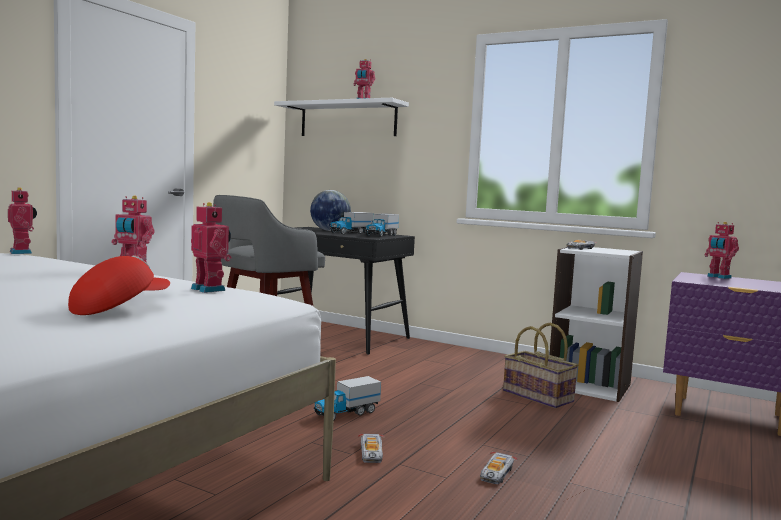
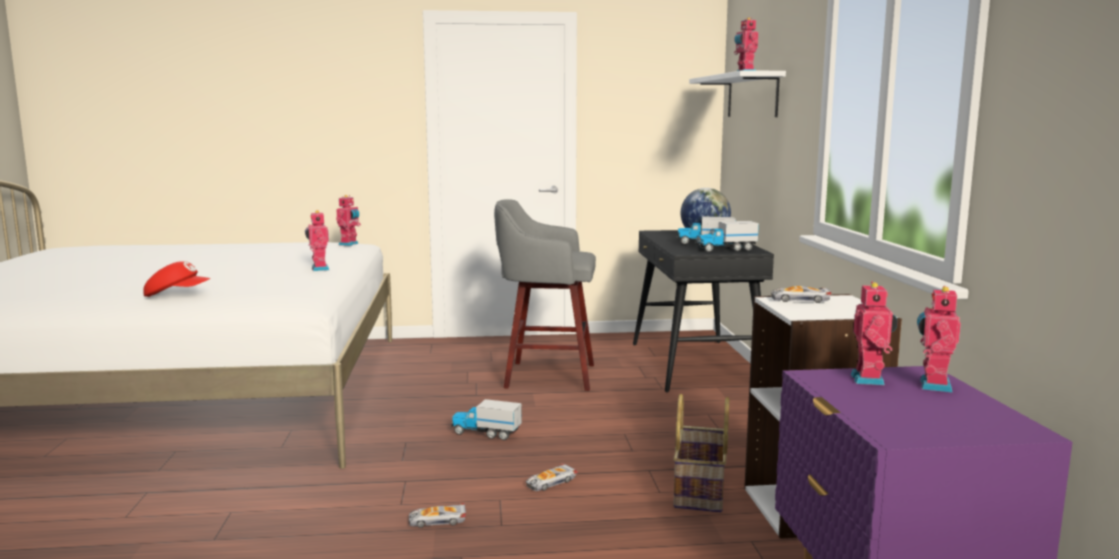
camera: 55 degrees right, 5 degrees up
toy robot [191,202,232,293] -> toy robot moved to [850,282,898,385]
toy car [358,434,384,463] -> toy car moved to [526,463,578,491]

